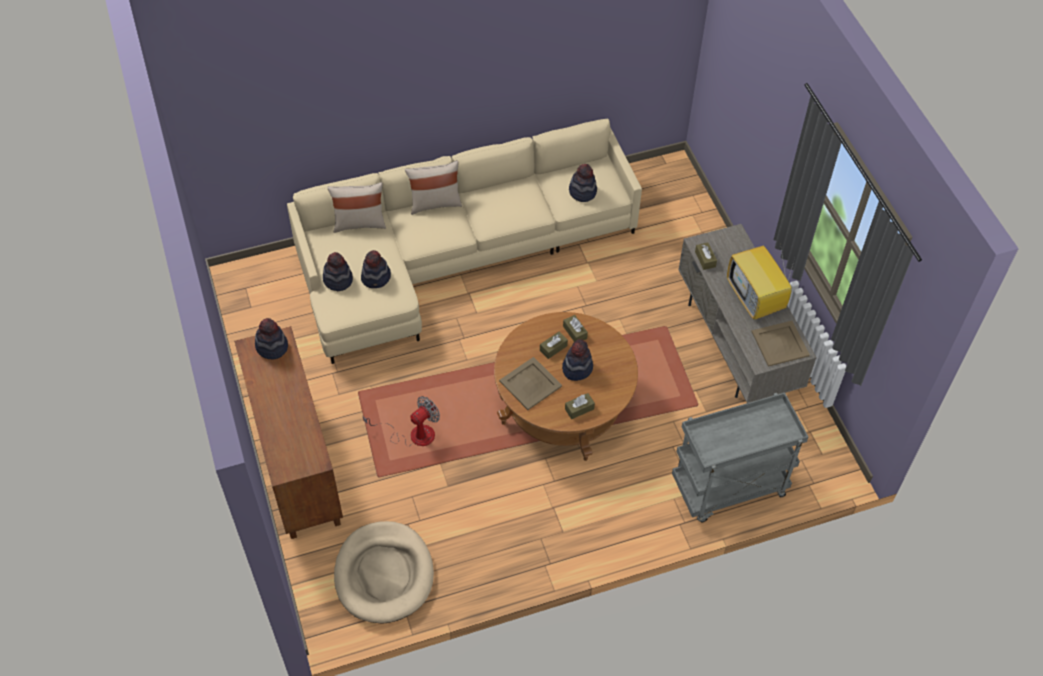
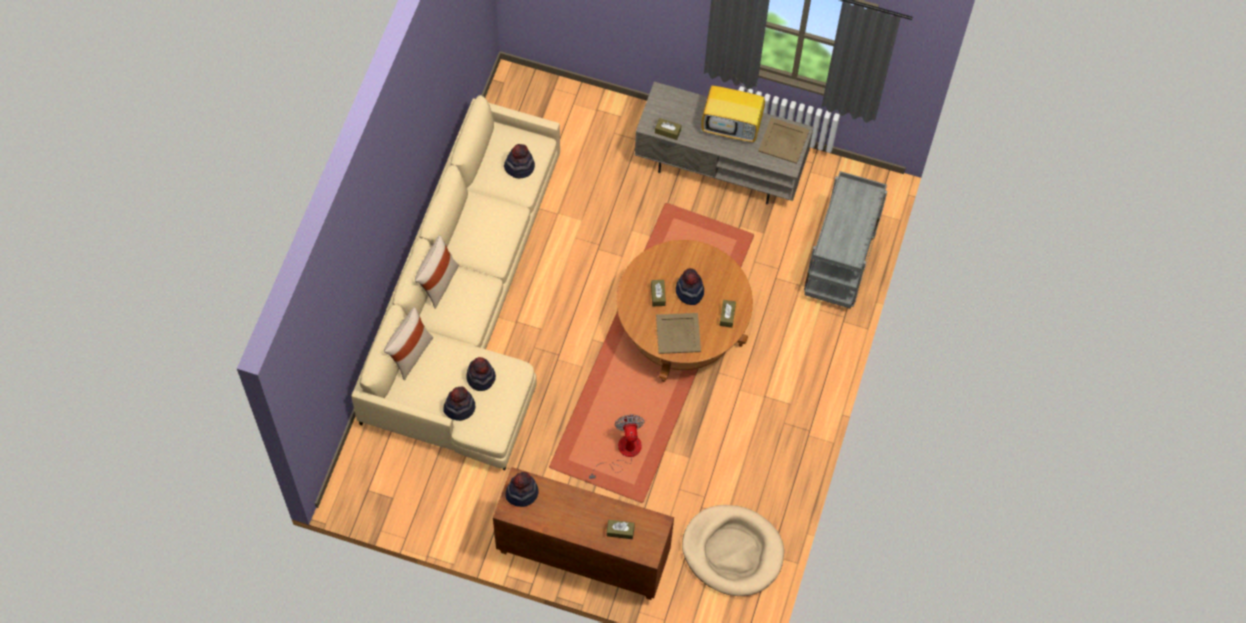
camera: 55 degrees left, 10 degrees up
brown tissue box [563,315,588,342] -> brown tissue box moved to [607,520,635,539]

